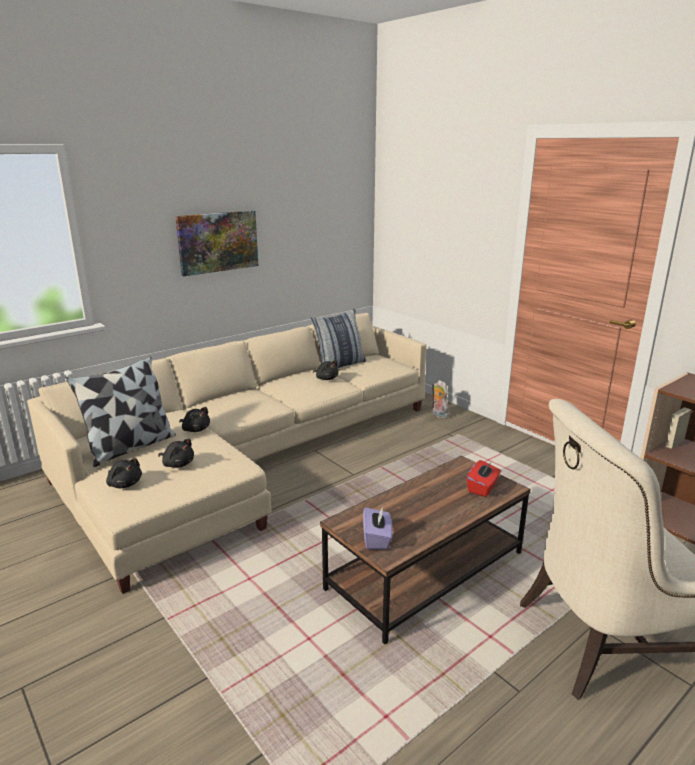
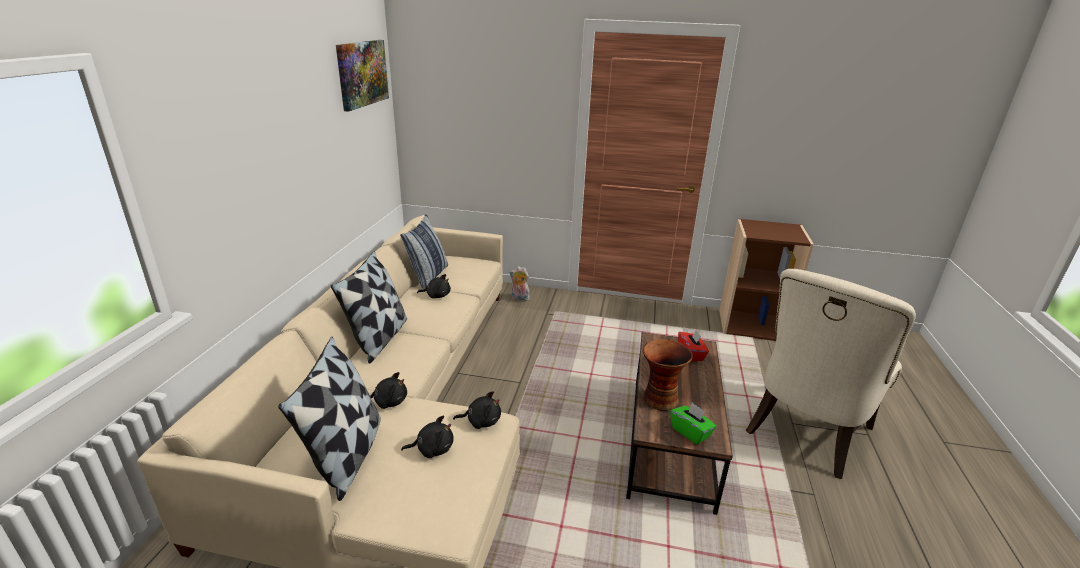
camera: 40 degrees left, 5 degrees up
black plush toy [106,458,142,488] -> black plush toy moved to [453,391,501,429]
picture [175,210,259,276] -> picture moved to [336,40,389,112]
purple tissue box [363,506,393,550] -> green tissue box [670,402,716,445]
none -> pillow [331,251,407,364]
none -> vase [643,339,693,411]

